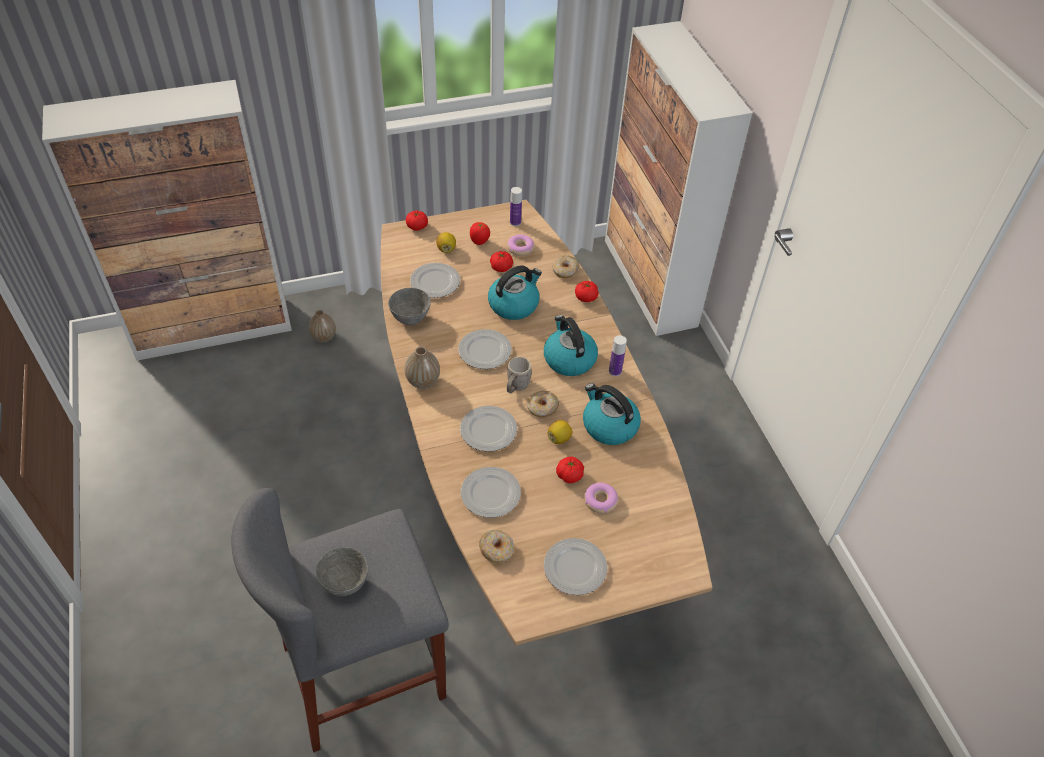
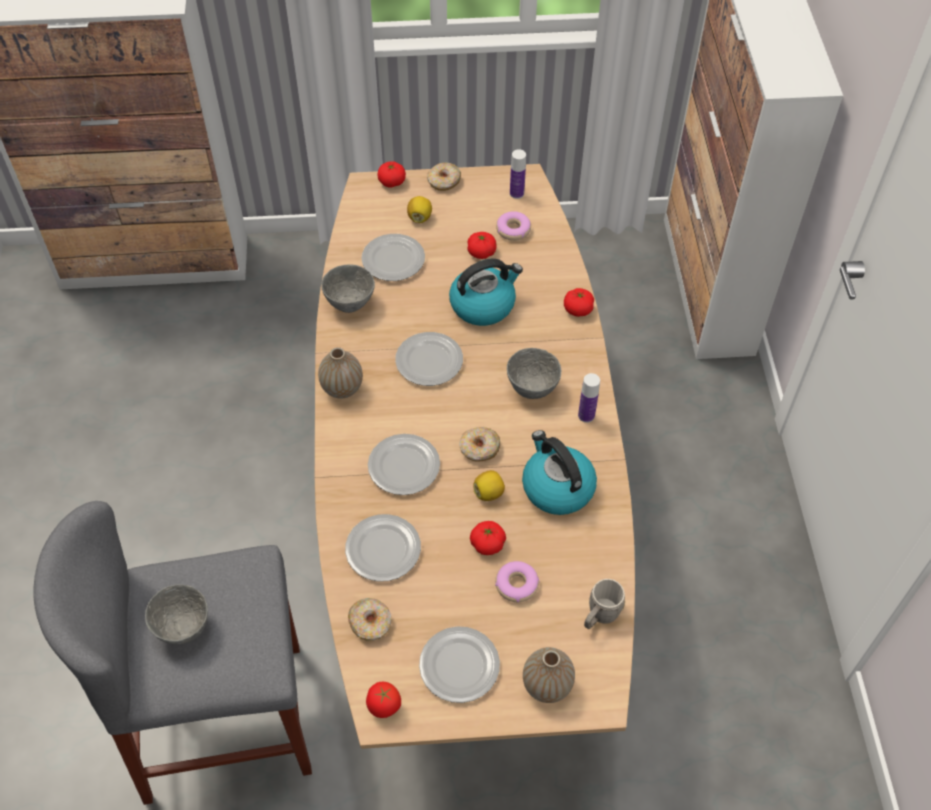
camera: 15 degrees right, 5 degrees up
vase [309,310,336,342] -> vase moved to [523,647,575,703]
tomato [470,222,490,245] -> tomato moved to [366,682,401,718]
grey mug [507,357,532,393] -> grey mug moved to [584,579,625,629]
kettle [544,315,598,376] -> grey bowl [507,348,561,399]
donut [552,255,579,278] -> donut moved to [427,163,461,191]

